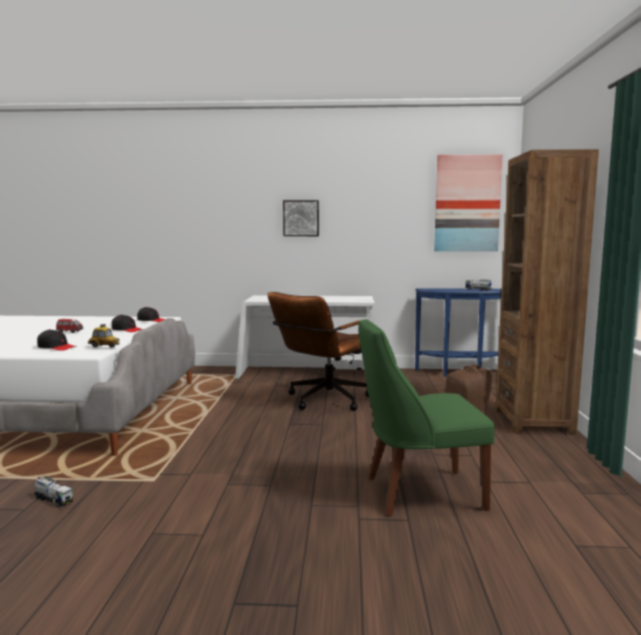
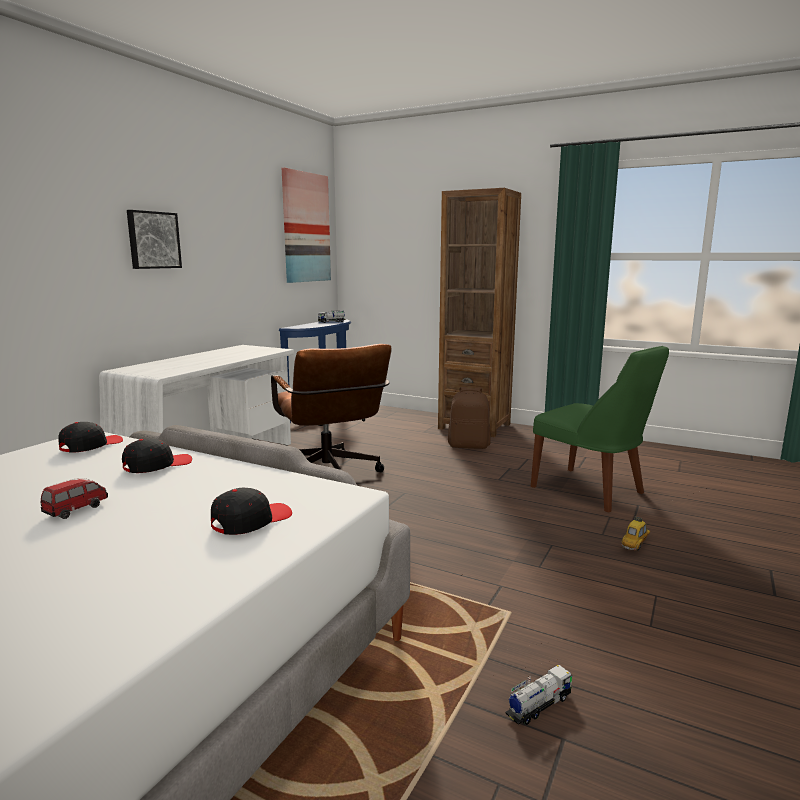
camera: 65 degrees left, 5 degrees up
toy car [88,324,120,348] -> toy car moved to [621,515,650,551]
green chair [358,319,495,516] -> green chair turned 60 degrees counterclockwise [531,346,669,512]

